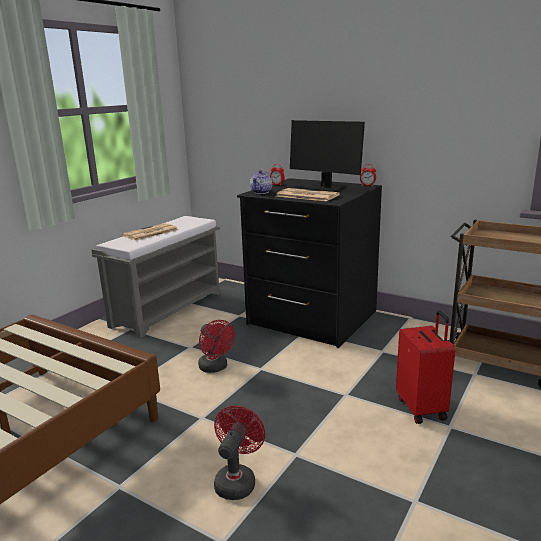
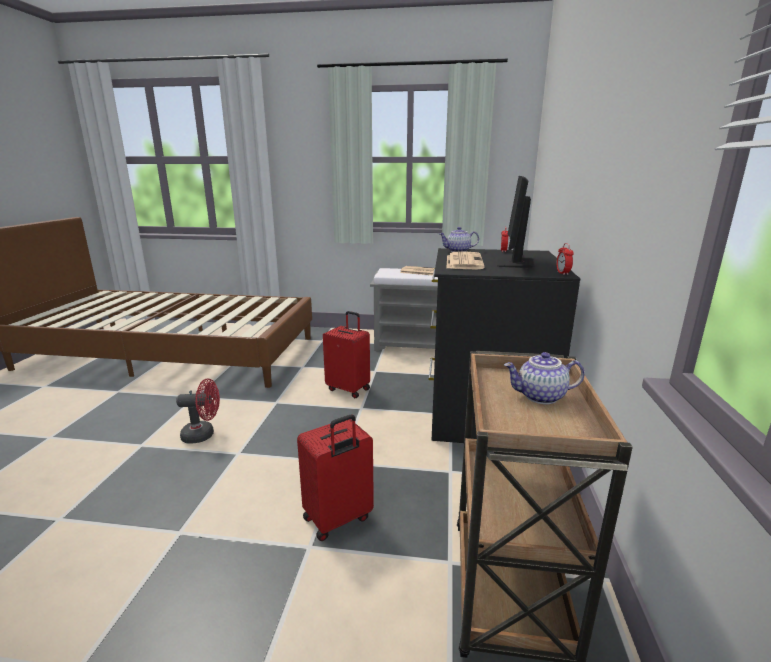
camera: 65 degrees right, 0 degrees up
red fan [198,320,235,373] -> red suitcase [323,311,370,398]
none -> teapot [504,352,585,404]

